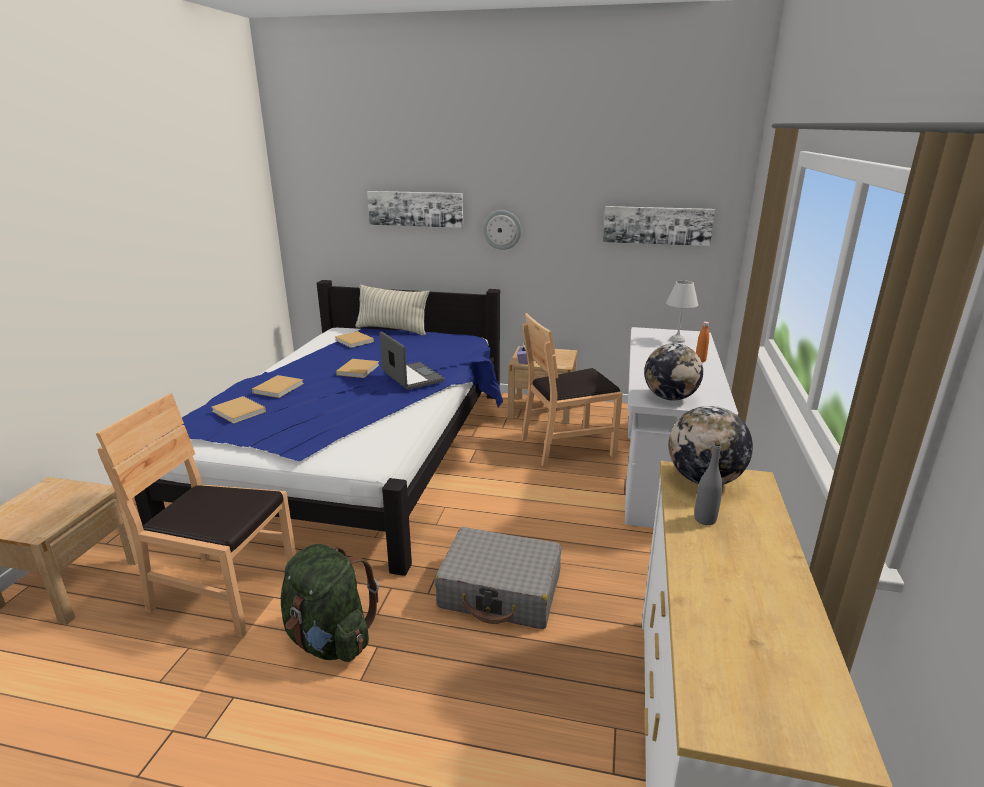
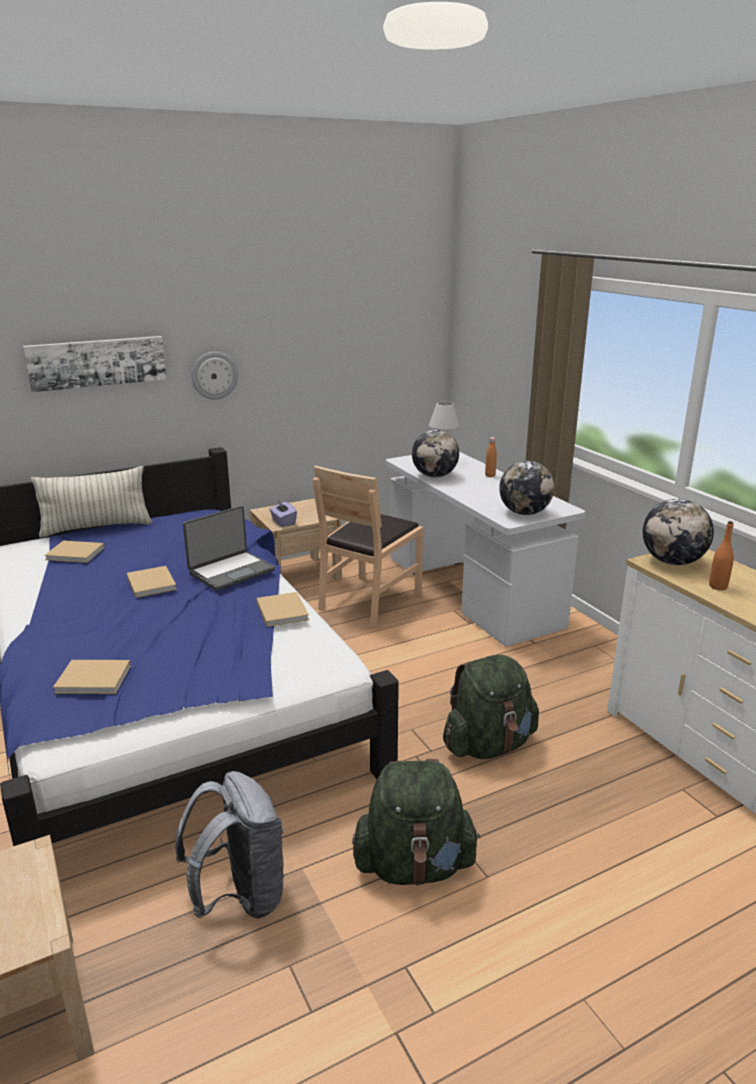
camera: 40 degrees left, 0 degrees up
brown chair [96,393,296,638] -> grey backpack [175,771,286,919]
beige book [252,375,304,398] -> beige book moved to [256,592,309,627]
laptop [379,331,445,390] -> laptop turned 120 degrees clockwise [183,506,275,591]
grey suitcase [434,527,561,629] -> green backpack [443,655,539,759]
picture [603,206,715,246] -> none
grey bottle [694,442,723,525] -> orange bottle [709,521,734,590]
none -> globe [412,429,459,477]

